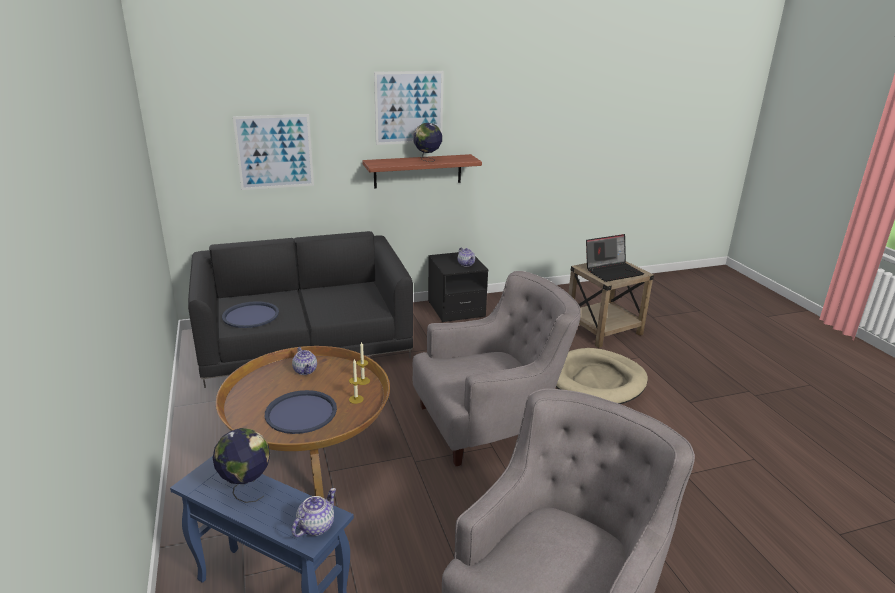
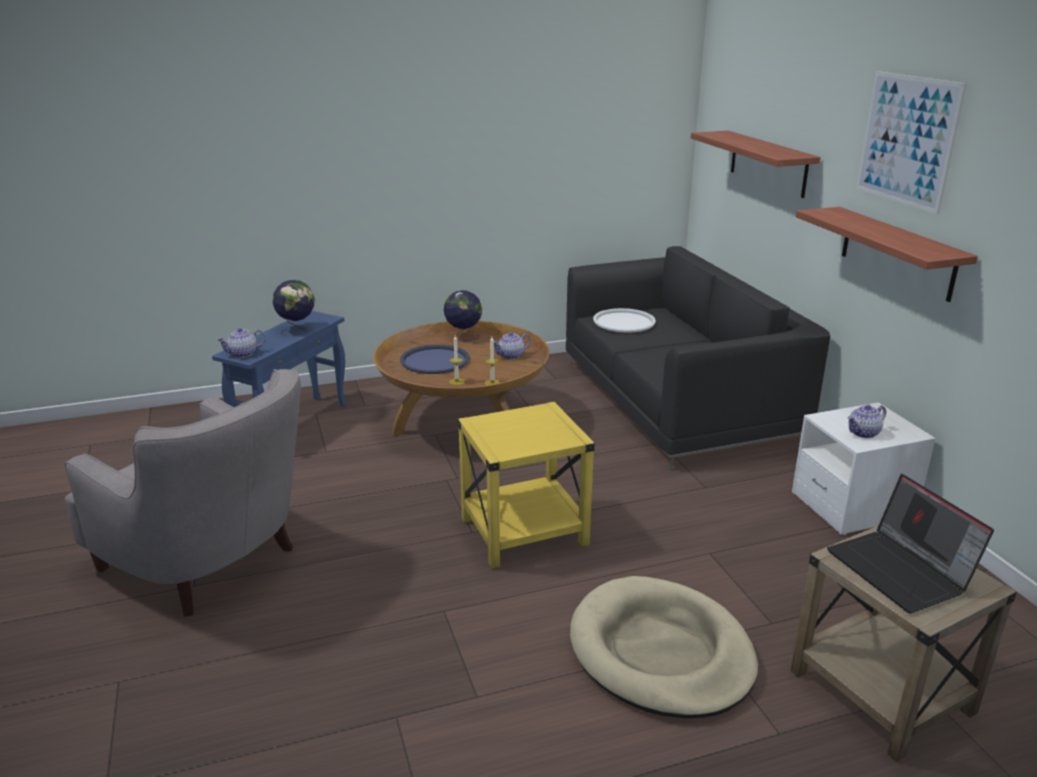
camera: 90 degrees right, 0 degrees up
blue tray [222,301,279,328] -> white tray [593,308,656,333]
picture [233,114,314,190] -> shelf [691,131,821,198]
teapot [292,488,336,537] -> teapot turned 120 degrees clockwise [216,328,266,358]
globe [413,123,442,162] -> globe moved to [444,290,482,341]
grey armchair [413,271,581,466] -> yellow side table [458,402,595,569]
black nightstand [428,252,488,322] -> white nightstand [792,402,936,535]

